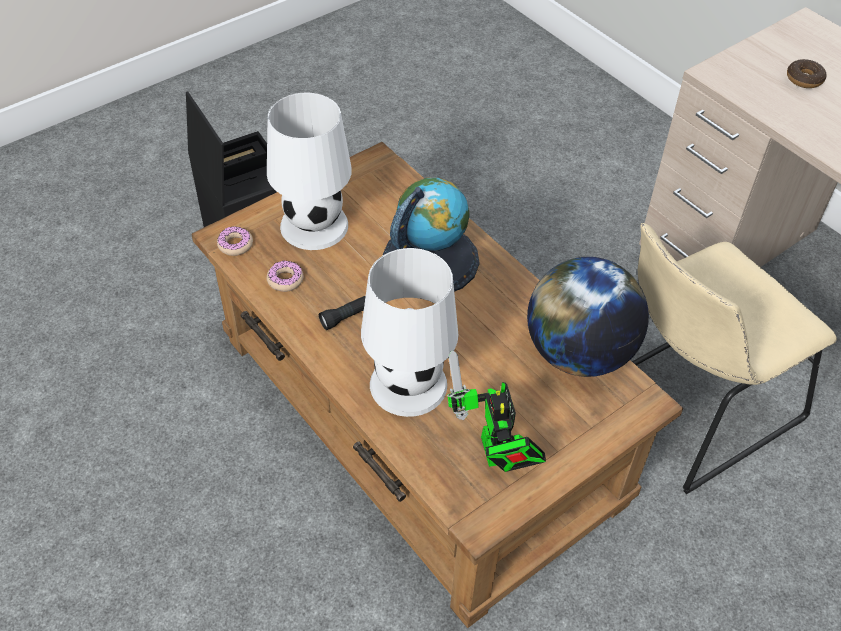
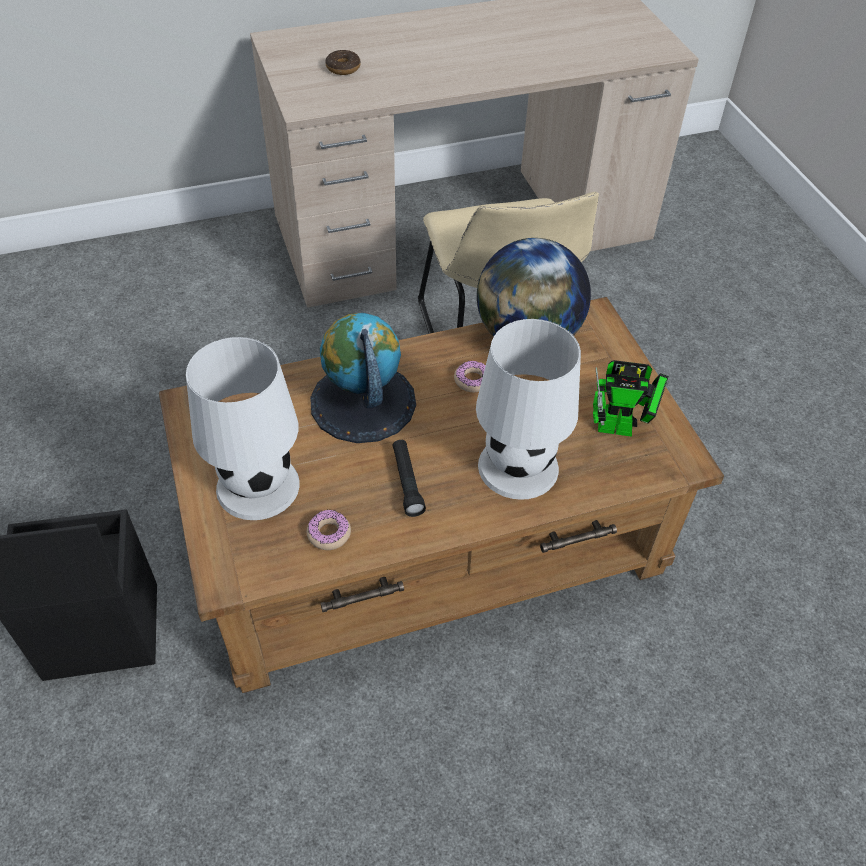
camera: 70 degrees left, 0 degrees up
donut [217,226,253,256] -> donut moved to [454,361,486,392]

